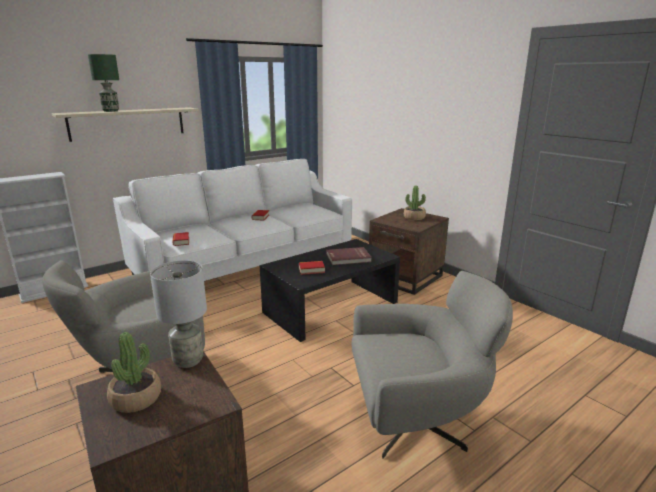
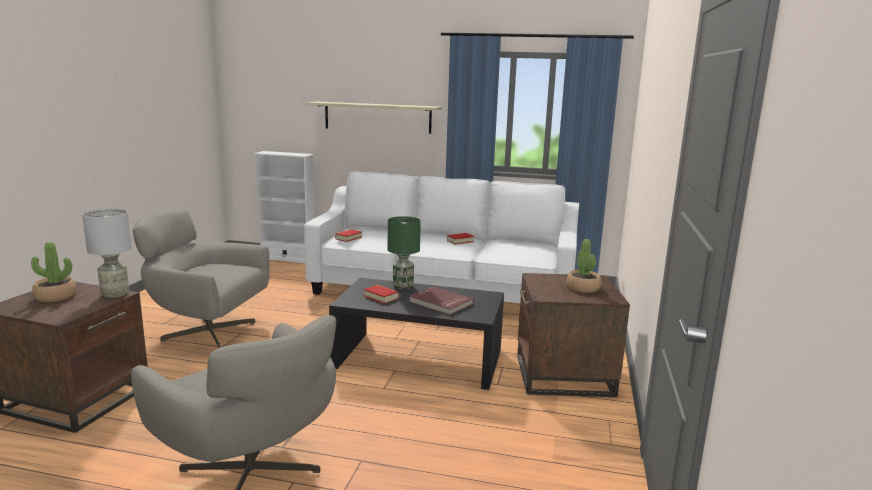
camera: 50 degrees right, 5 degrees down
green table lamp [88,54,119,112] -> green table lamp moved to [388,216,421,289]

